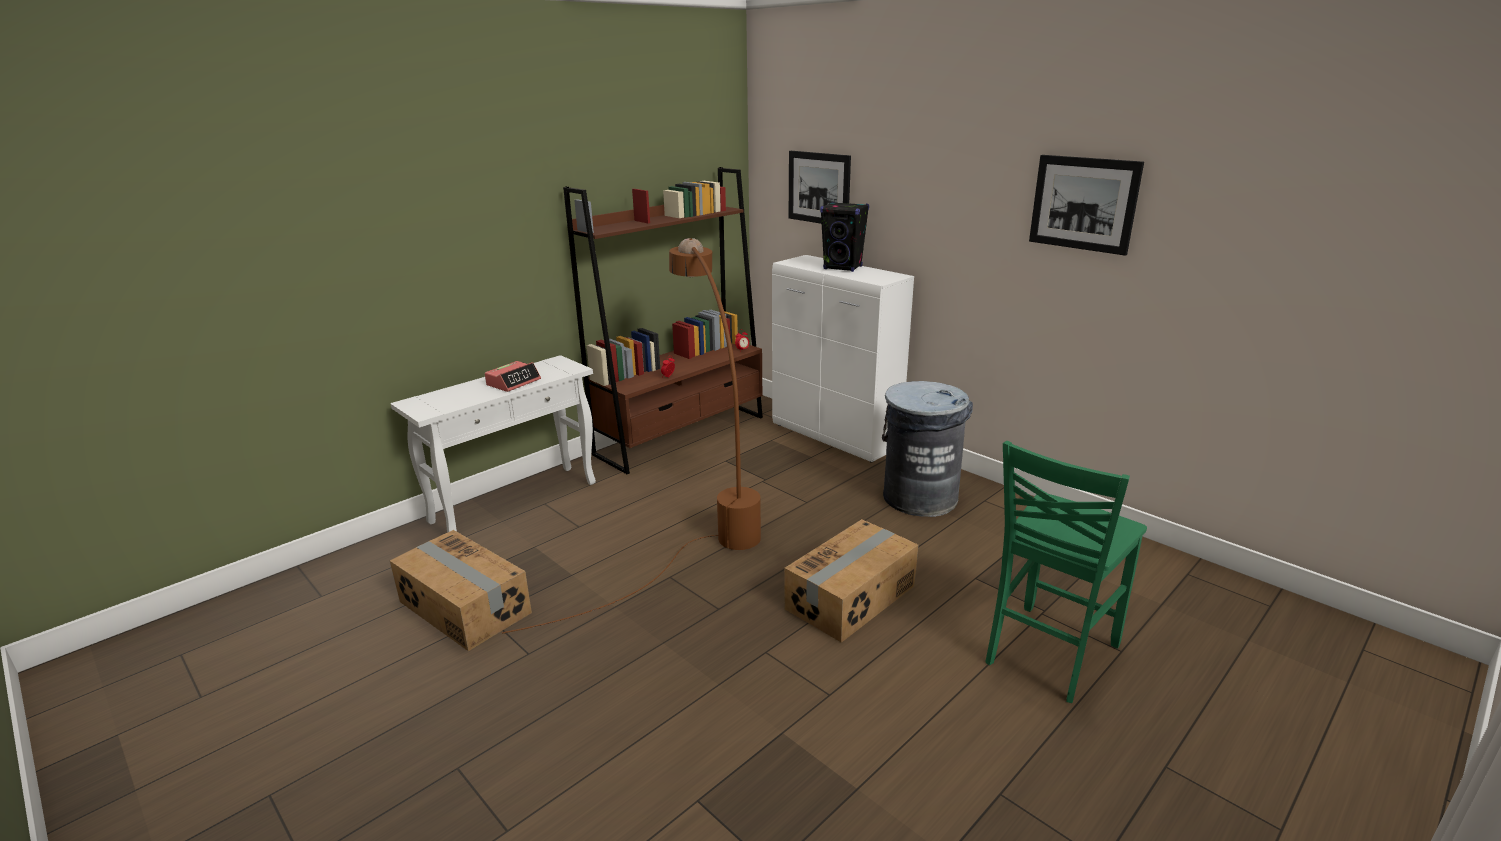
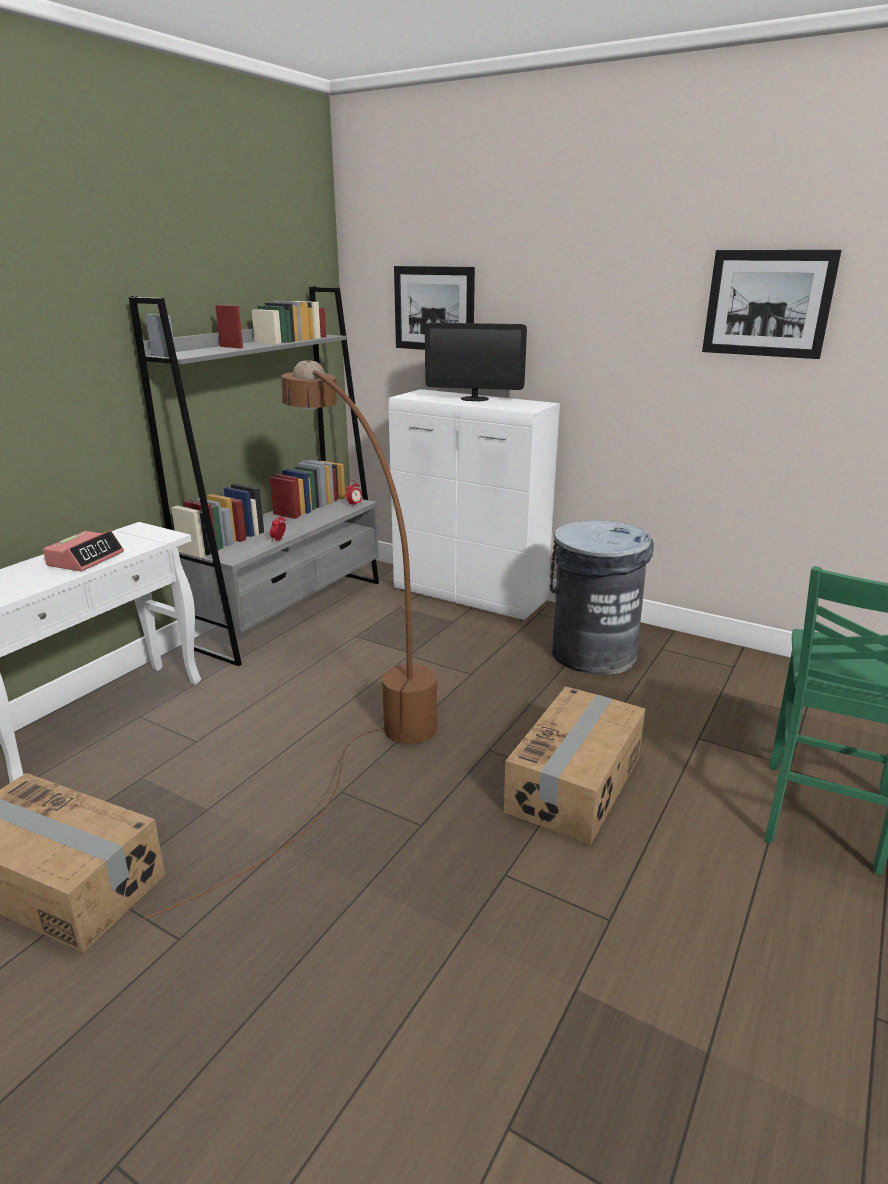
camera: 15 degrees left, 0 degrees up
brown bookcase [563,167,763,474] -> grey bookcase [129,286,379,666]
black speaker [820,202,869,272] -> monitor [425,323,527,401]

